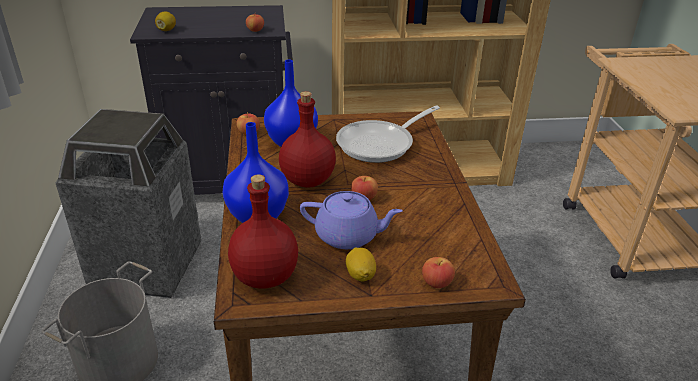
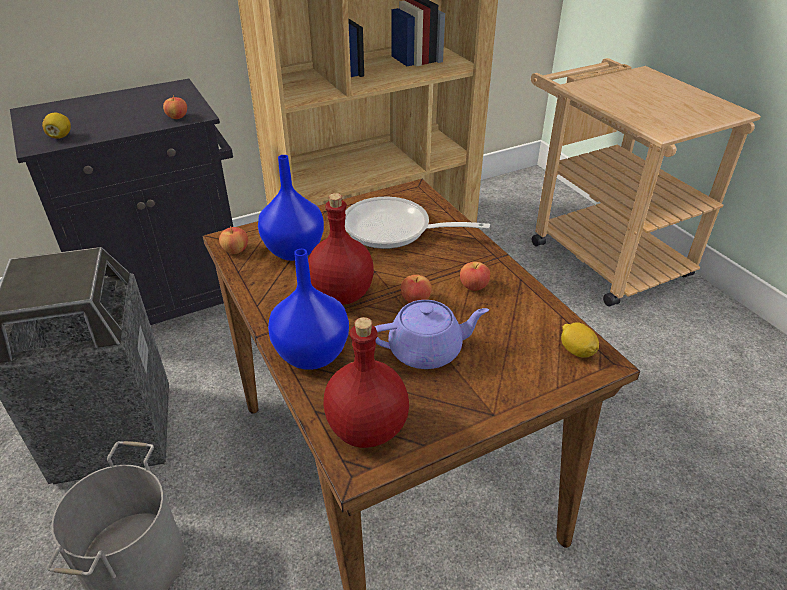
camera: 20 degrees left, 5 degrees up
frying pan [336,105,440,163] -> frying pan turned 75 degrees clockwise [345,197,490,249]
lemon [346,248,376,281] -> lemon moved to [561,322,599,358]
apple [422,257,455,288] -> apple moved to [460,262,491,291]

